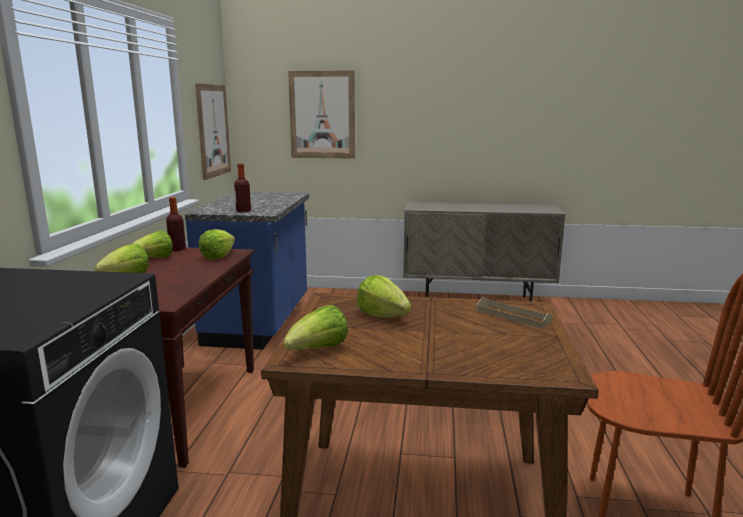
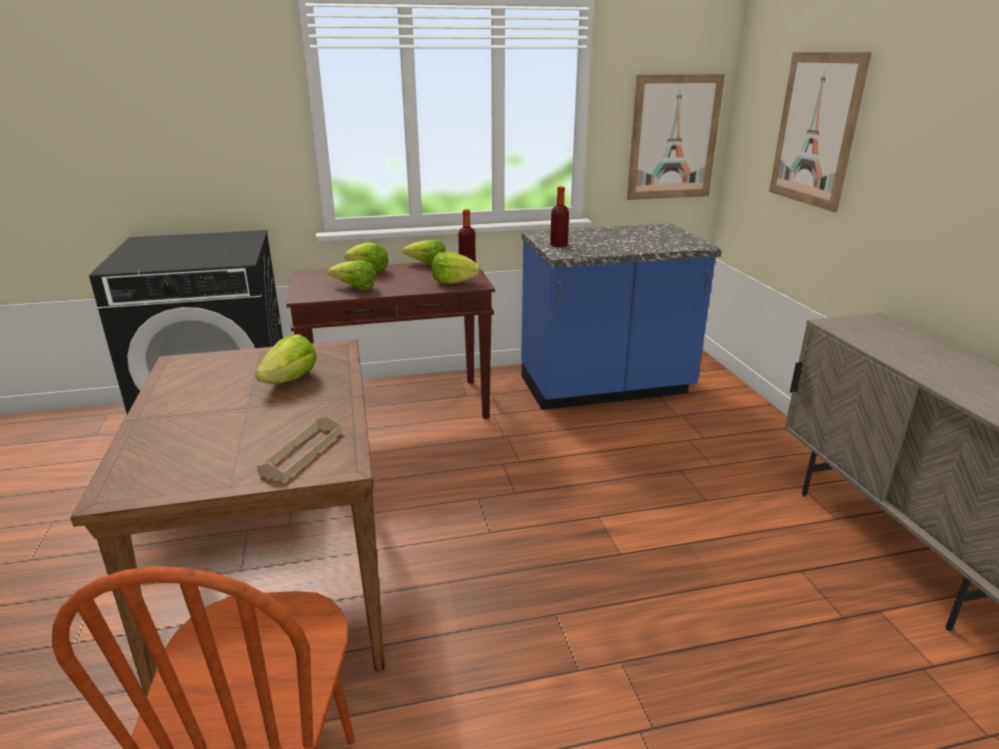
camera: 70 degrees right, 10 degrees up
lettuce [283,305,348,350] -> lettuce moved to [327,260,376,290]

